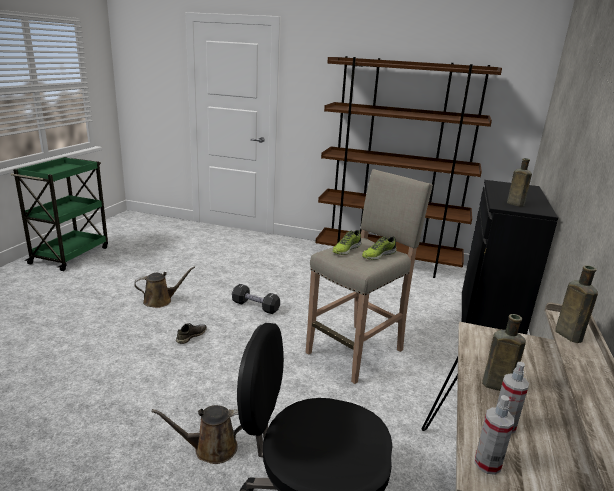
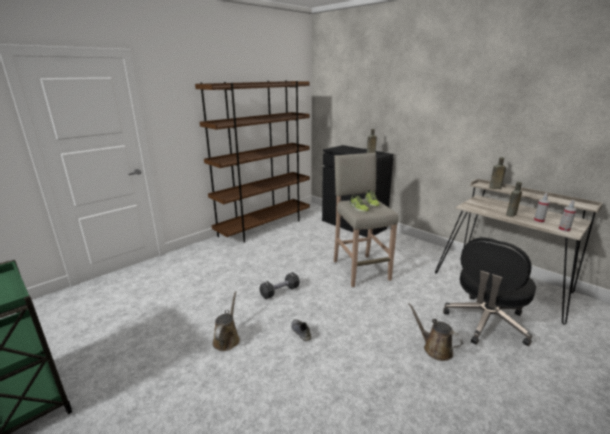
camera: 60 degrees left, 0 degrees up
brown watering can [151,405,243,464] -> brown watering can turned 120 degrees clockwise [408,303,463,361]

